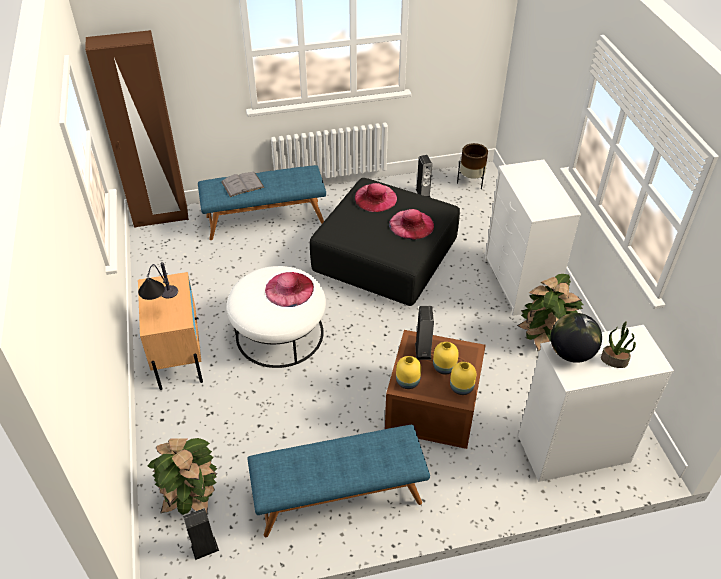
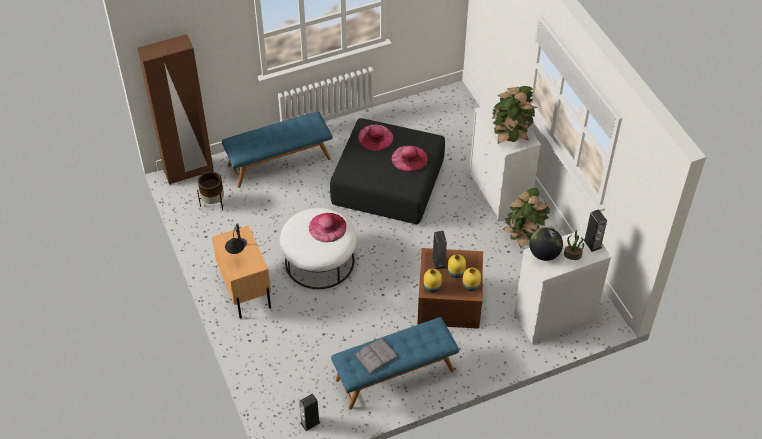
camera: 10 degrees left, 5 degrees up
potted plant [147,438,217,515] -> potted plant moved to [492,86,538,144]
grey book [221,172,264,197] -> grey book moved to [355,338,399,374]
speaker [416,155,432,197] -> speaker moved to [583,209,607,252]
brown planter [457,143,488,189] -> brown planter moved to [197,171,224,210]

